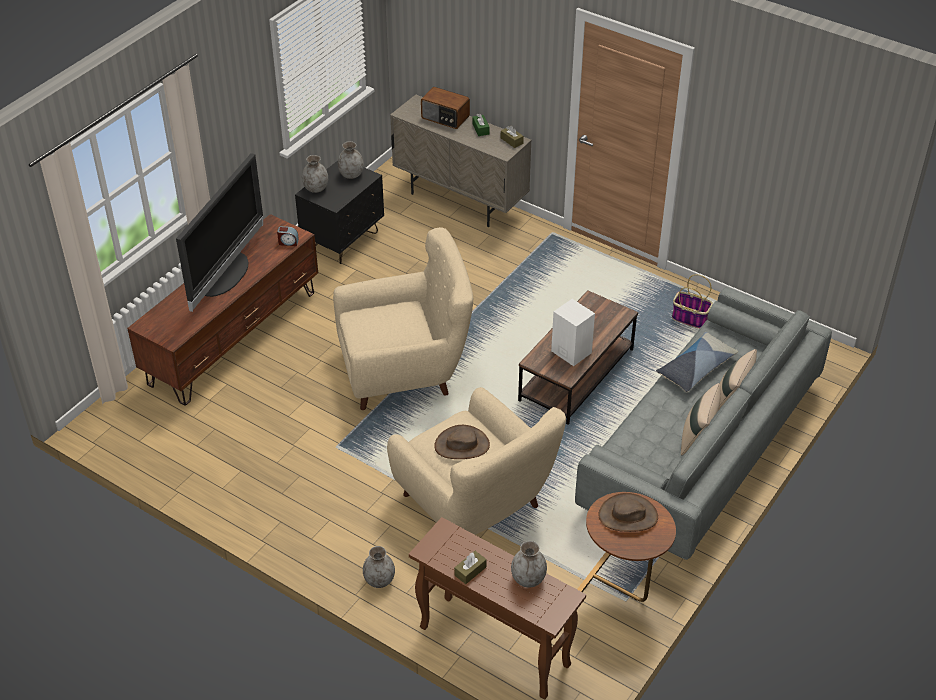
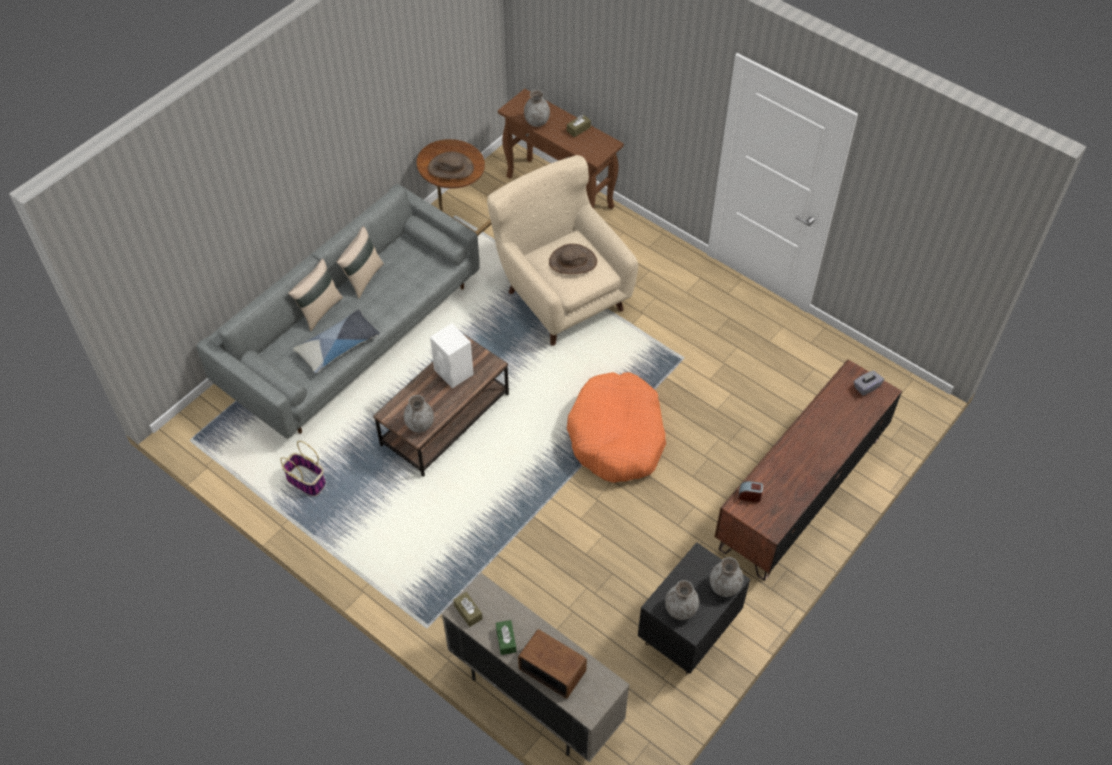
camera: 175 degrees left, 10 degrees up
television [176,153,263,312] -> none
beige armchair [333,227,473,410] -> orange dog bed [567,372,666,483]
grey vase [363,546,395,588] -> grey vase moved to [404,395,434,433]
none -> grey tissue box [853,371,884,396]

